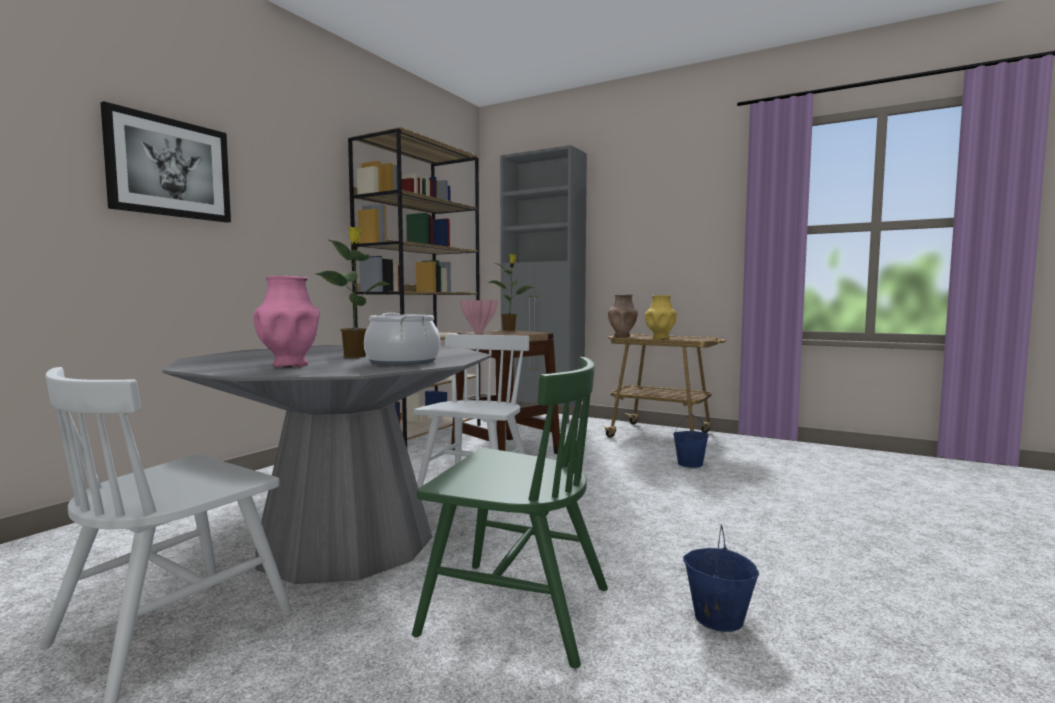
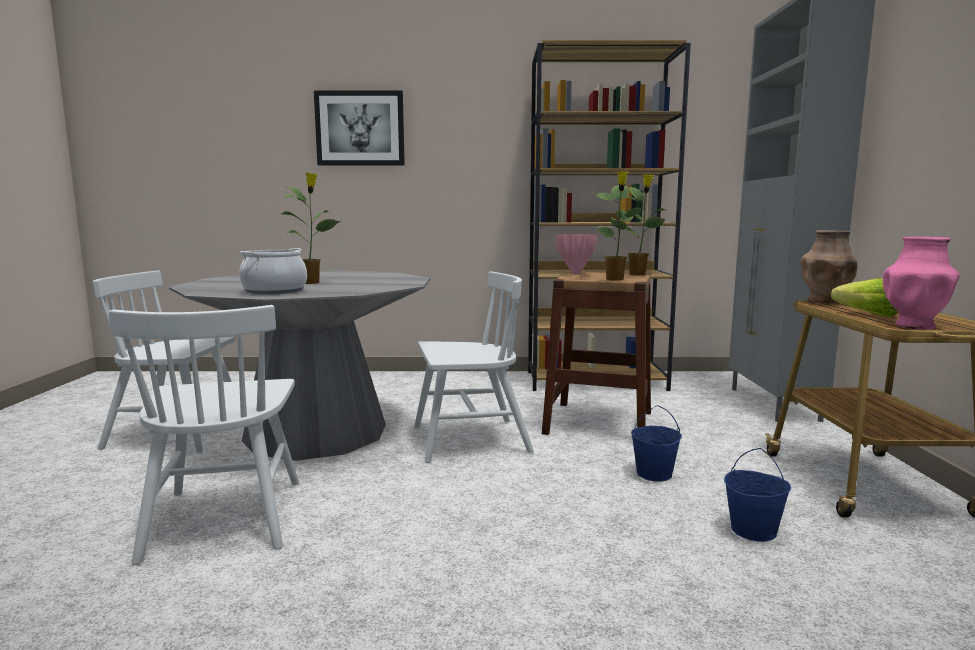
camera: 60 degrees right, 5 degrees up
pink vase [253,276,320,368] -> pink vase moved to [883,237,960,330]
green chair [412,357,608,669] -> white chair [109,305,299,565]
yellow vase [645,295,677,340] -> lettuce [831,278,898,317]
blue bucket [683,524,759,632] -> blue bucket moved to [631,405,682,481]
none -> potted plant [591,171,646,281]

